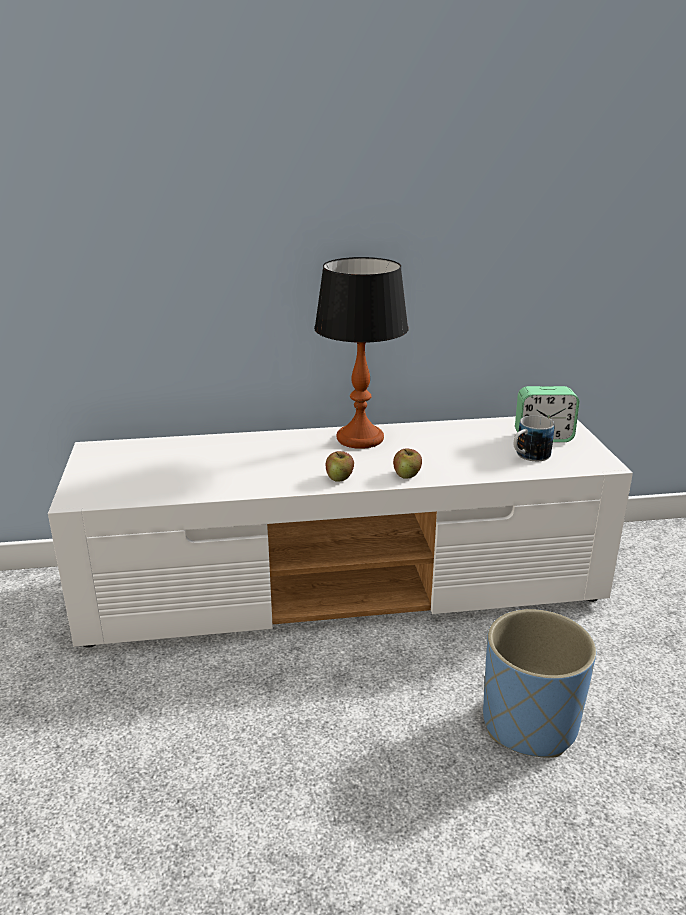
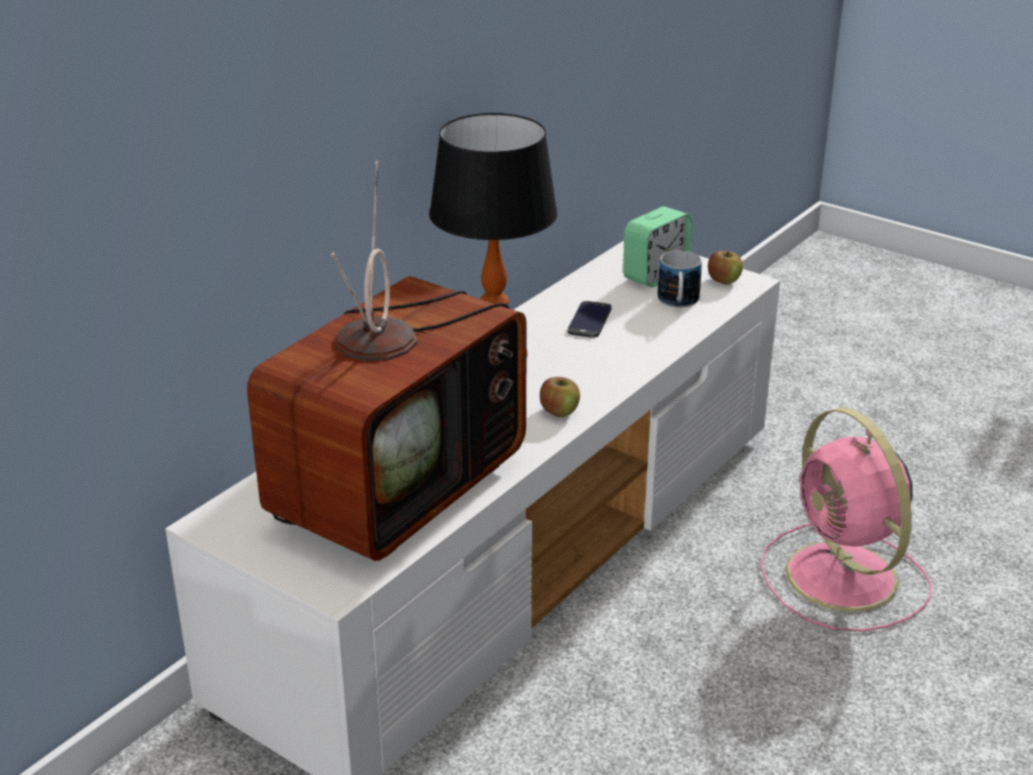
camera: 45 degrees left, 5 degrees up
apple [393,448,422,479] -> apple moved to [708,251,743,285]
blue planter [483,609,596,758] -> pink fan [760,408,932,632]
none -> television [247,160,527,561]
none -> phone [567,301,612,338]

